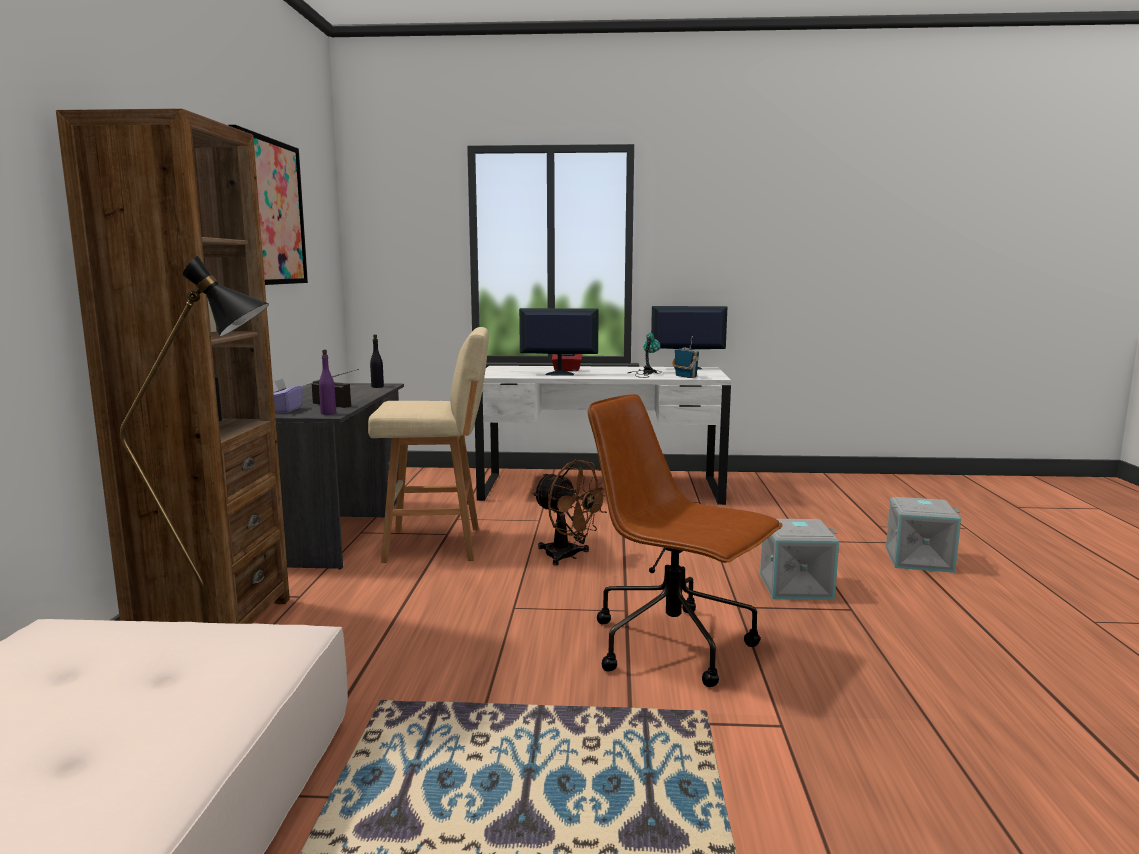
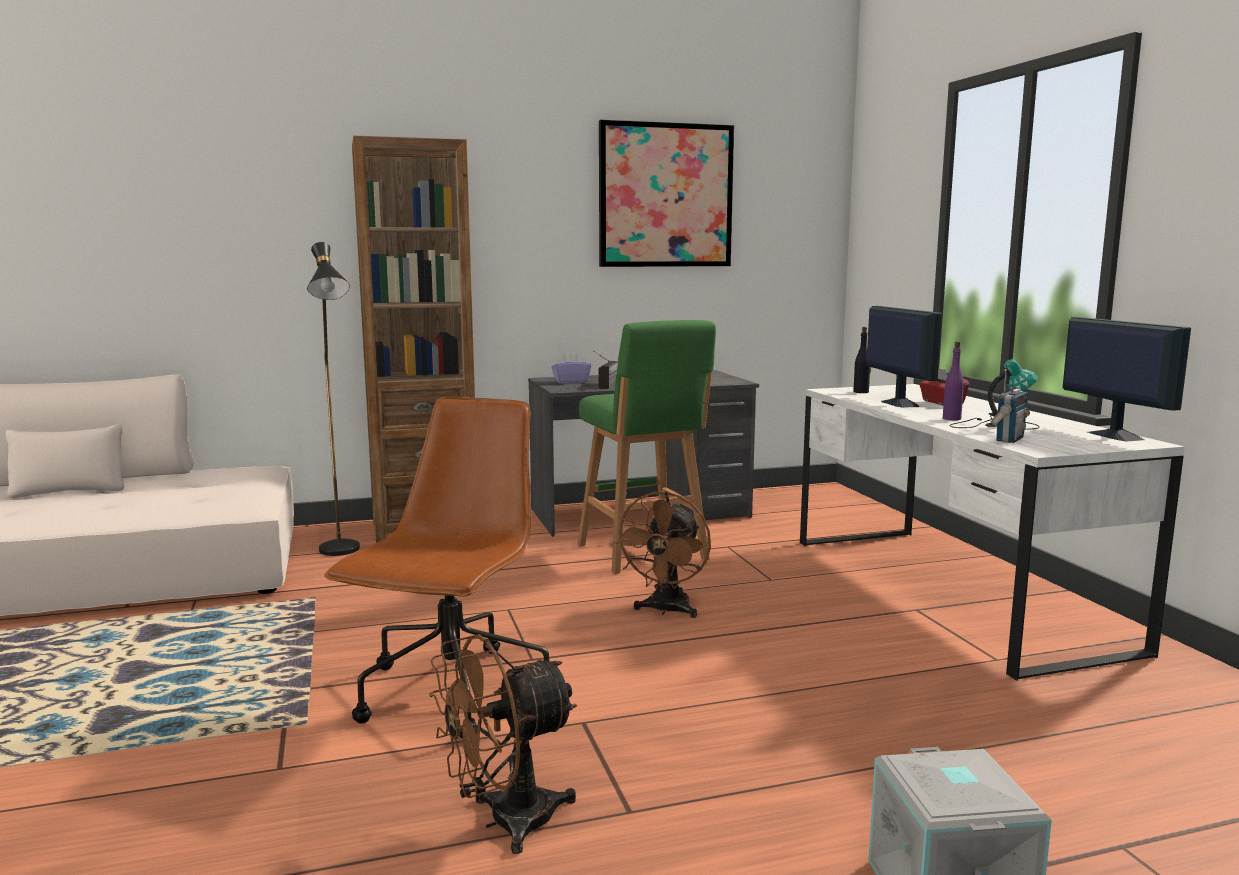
camera: 70 degrees right, 0 degrees up
purple bottle [319,350,336,415] -> purple bottle moved to [943,341,964,420]
beige stool [368,327,489,563] -> green stool [578,320,716,574]
black bottle [370,335,384,388] -> black bottle moved to [853,327,871,393]
grey storage box [760,519,839,600] -> none
none -> brown fan [429,634,577,854]

